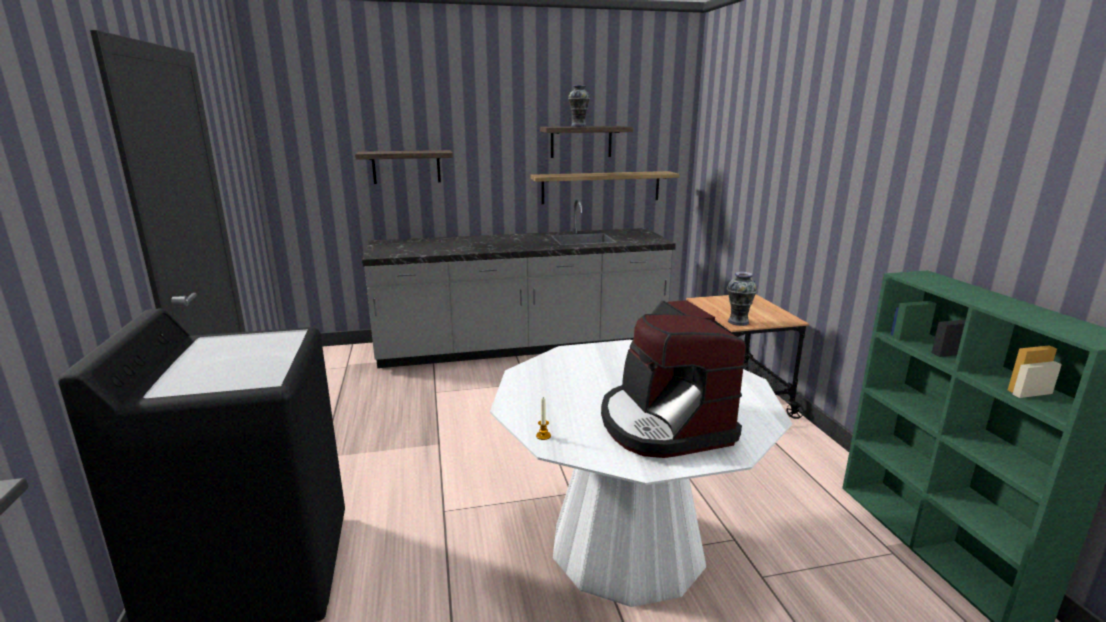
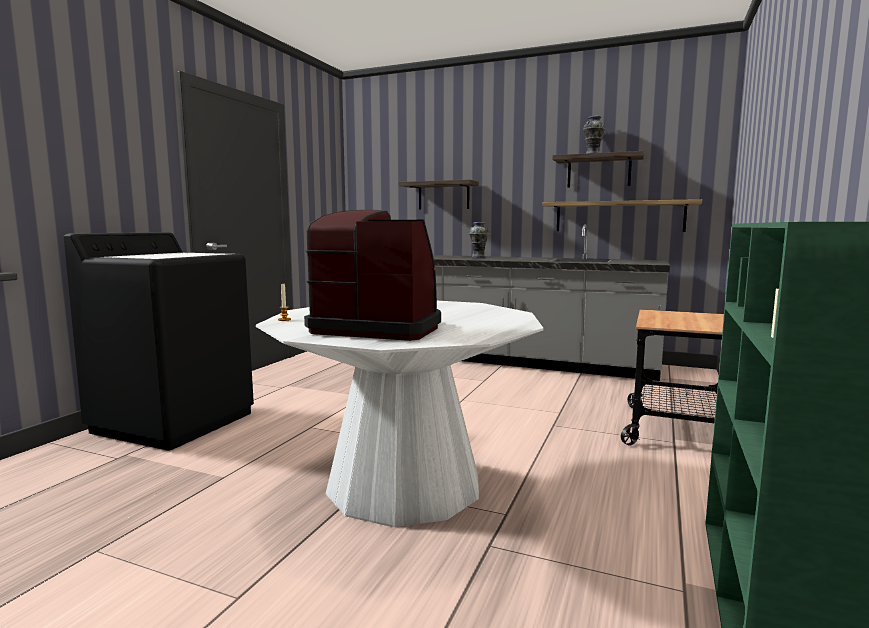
camera: 35 degrees right, 10 degrees down
coffee machine [601,300,746,458] -> coffee machine turned 90 degrees clockwise [304,210,441,341]
vase [727,272,757,326] -> vase moved to [469,222,489,258]

